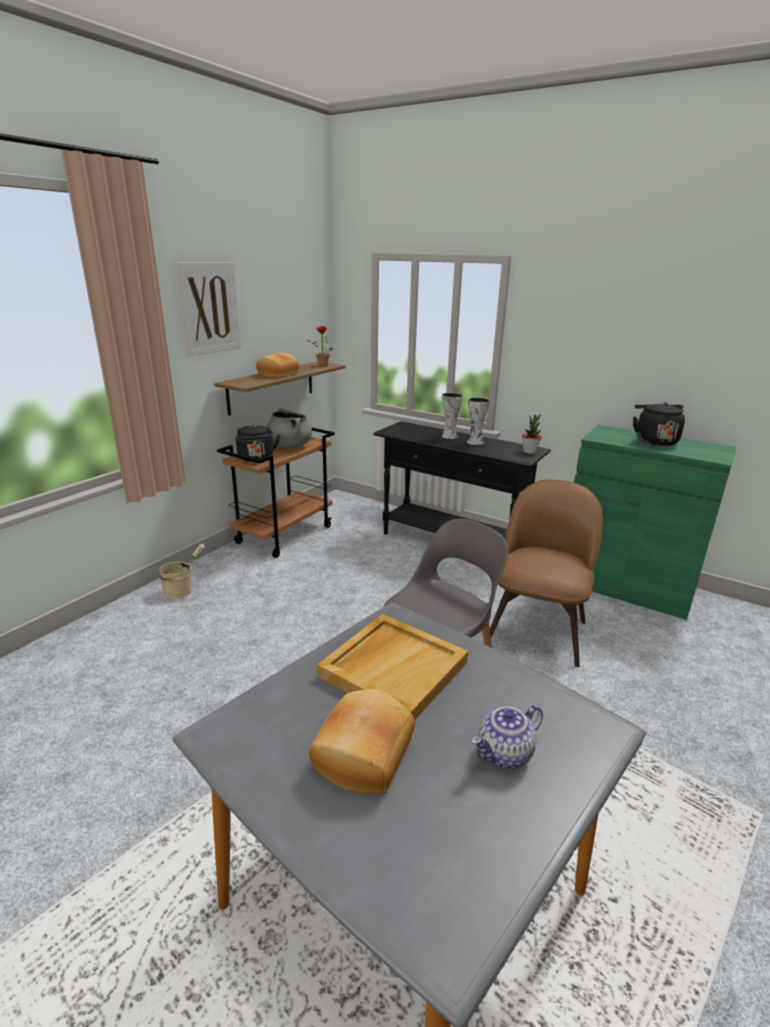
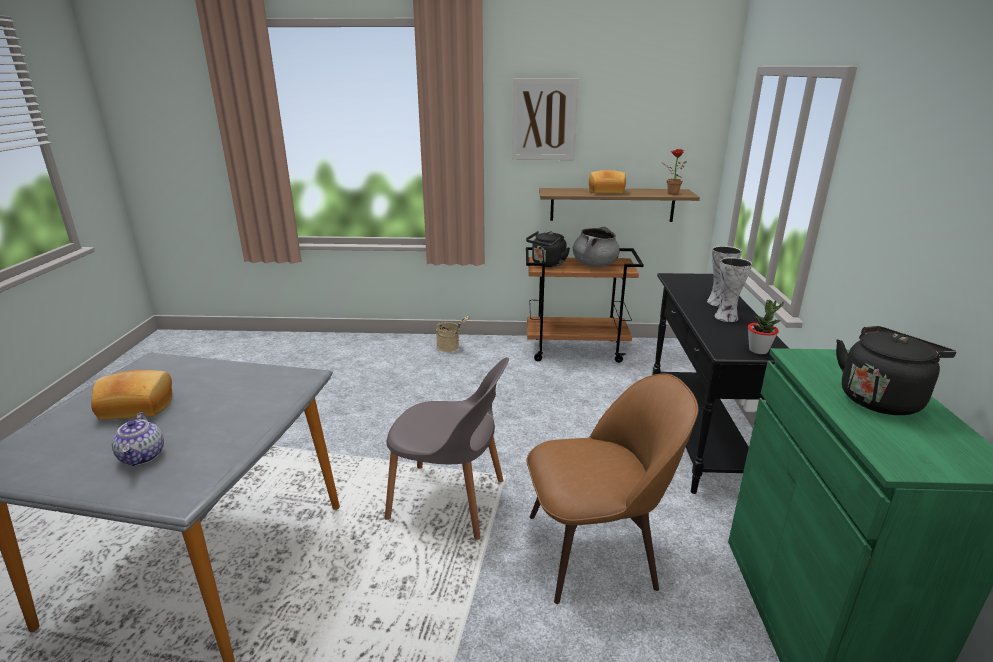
camera: 60 degrees right, 0 degrees up
beige tray [317,614,468,719] -> none
teapot [471,705,543,768] -> teapot turned 135 degrees counterclockwise [112,413,164,466]

